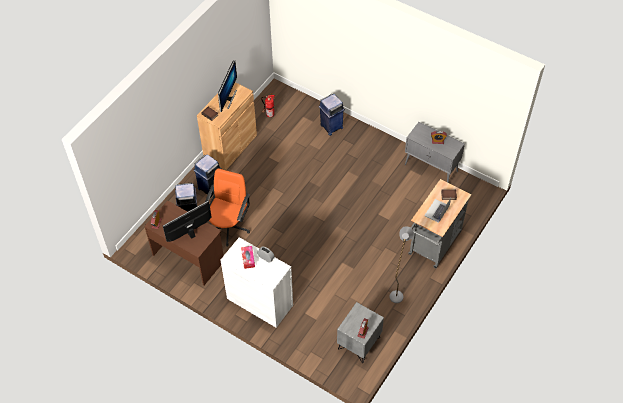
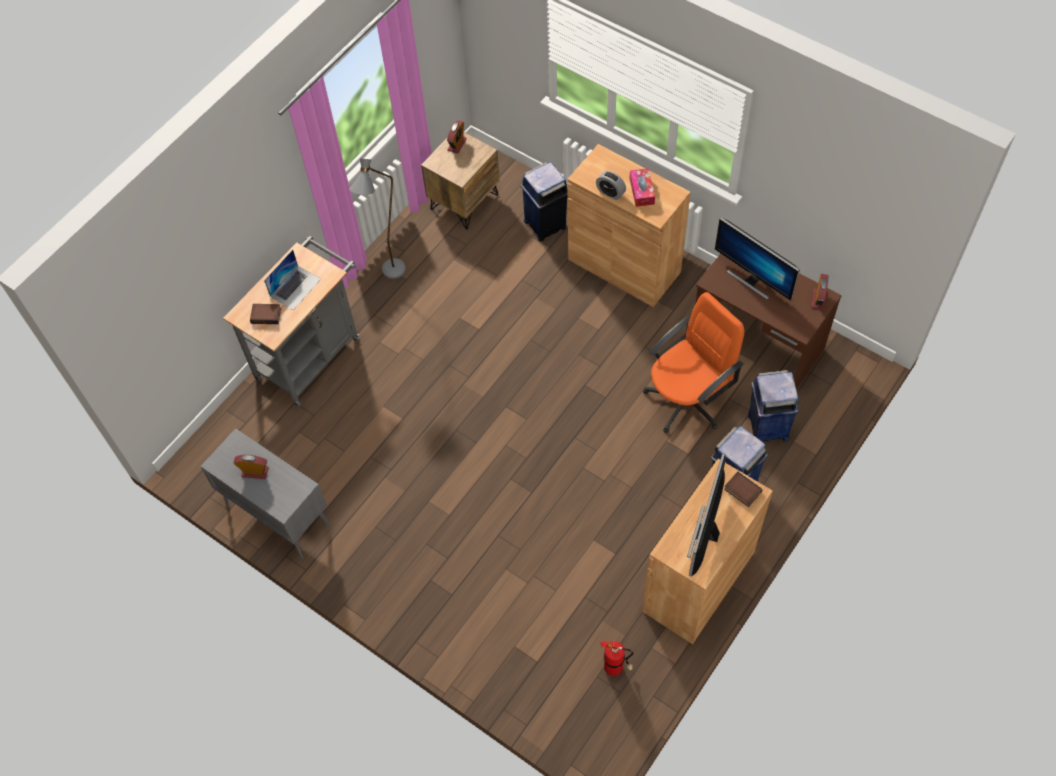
camera: 175 degrees left, 5 degrees up
monitor [163,201,212,242] -> monitor turned 75 degrees clockwise [715,217,800,301]
orange office chair [205,168,250,246] -> orange office chair turned 150 degrees counterclockwise [643,292,744,433]
white cabinet [221,237,293,328] -> brown cabinet [567,144,691,307]
blue trash can [319,94,345,136] -> blue trash can moved to [520,162,568,242]
grey nightstand [337,302,384,363] -> brown nightstand [421,132,500,230]

